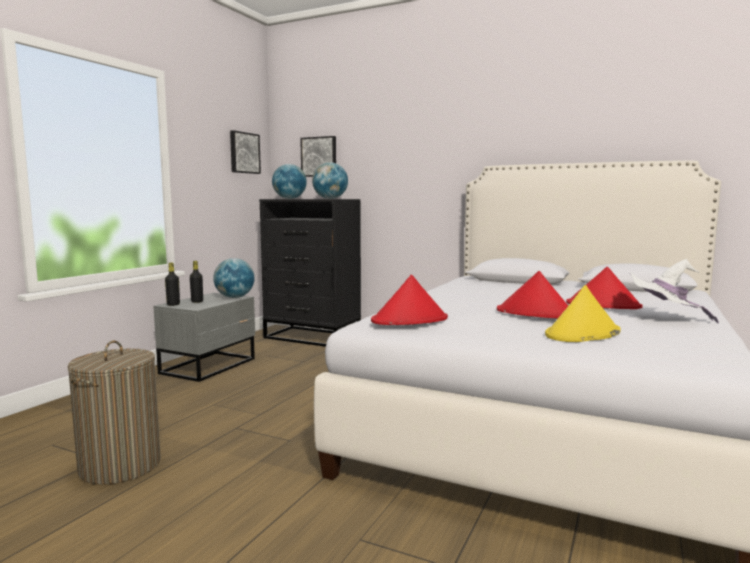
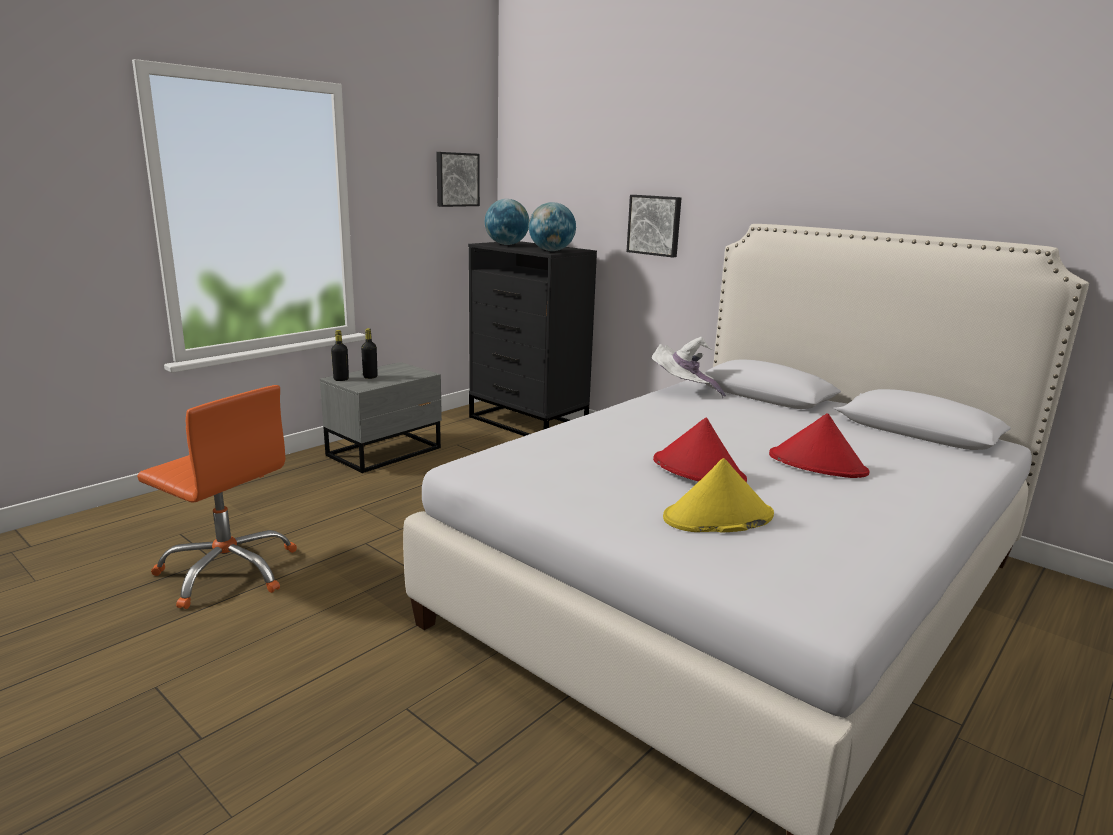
camera: 15 degrees right, 10 degrees up
laundry basket [67,340,161,485] -> orange office chair [137,385,297,609]
globe [213,258,255,298] -> none
picture [300,136,336,177] -> picture moved to [626,195,681,257]
red hat [371,275,448,325] -> none
white hat [630,259,719,323] -> white hat moved to [652,337,726,398]

